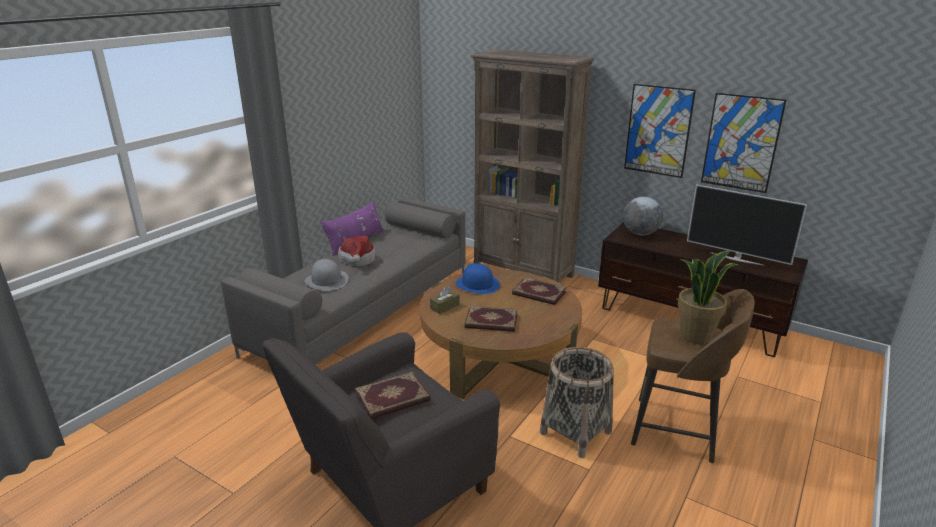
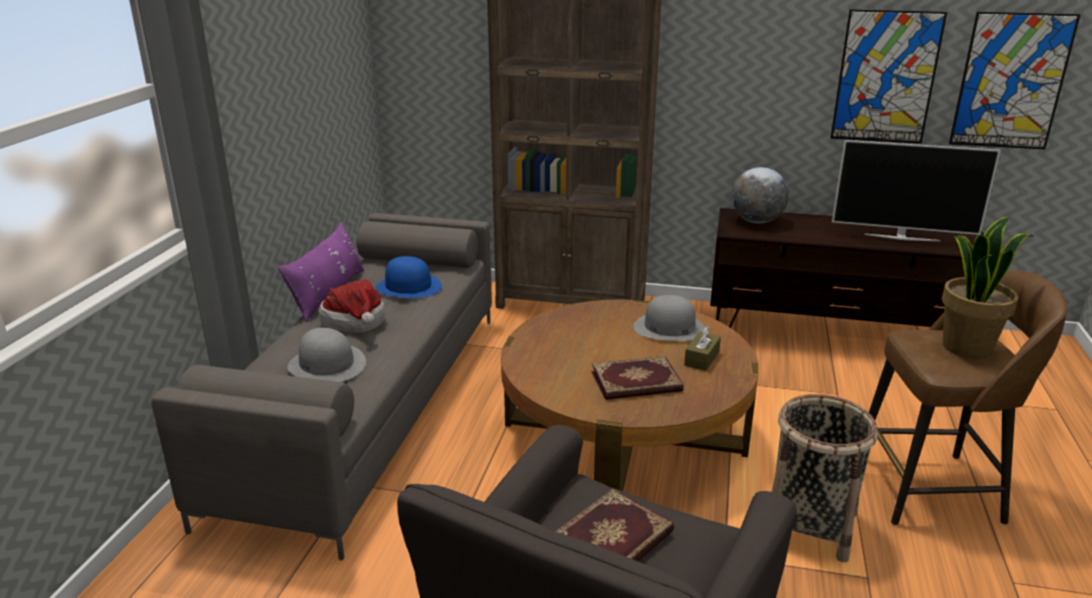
camera: 20 degrees left, 0 degrees up
brown tissue box [430,287,460,314] -> brown tissue box moved to [684,326,721,371]
blue hat [456,263,500,294] -> blue hat moved to [375,256,442,298]
book [512,277,567,305] -> grey hat [634,295,705,341]
picture [624,84,696,178] -> picture moved to [949,12,1081,149]

